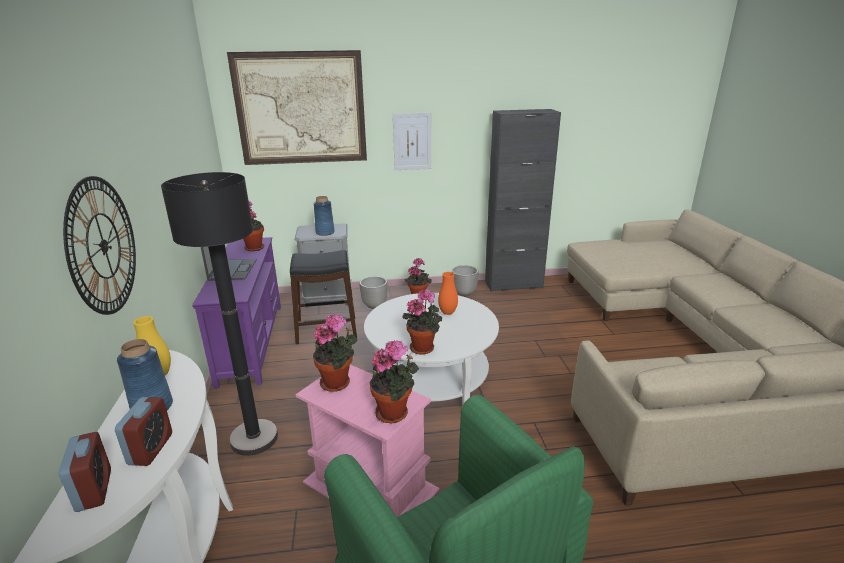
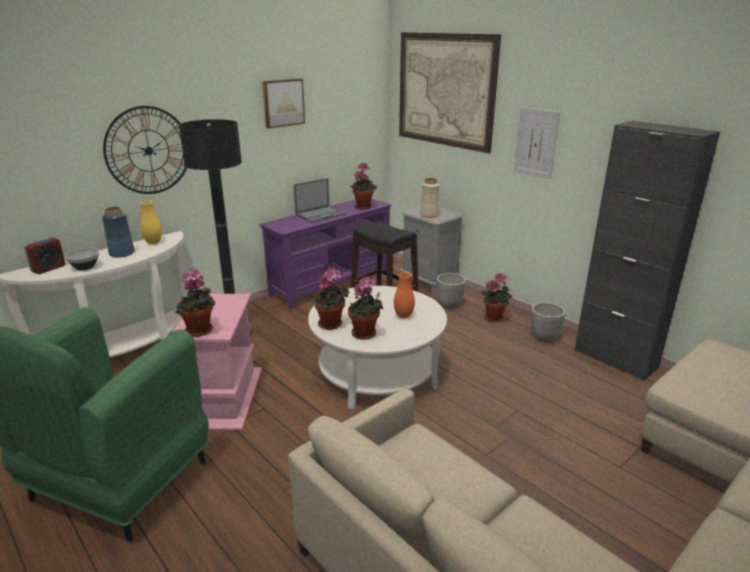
camera: 55 degrees right, 0 degrees up
alarm clock [115,397,172,466] -> bowl [65,248,99,270]
potted plant [313,314,358,392] -> potted plant moved to [348,276,383,340]
blue vase [314,196,335,236] -> beige vase [420,178,439,218]
none -> picture [262,78,305,129]

